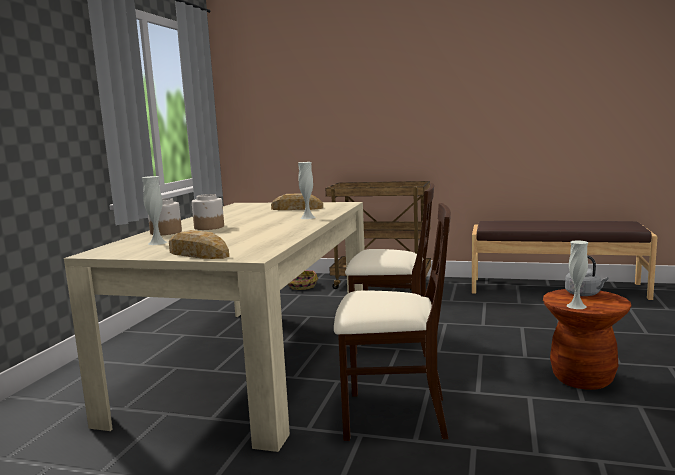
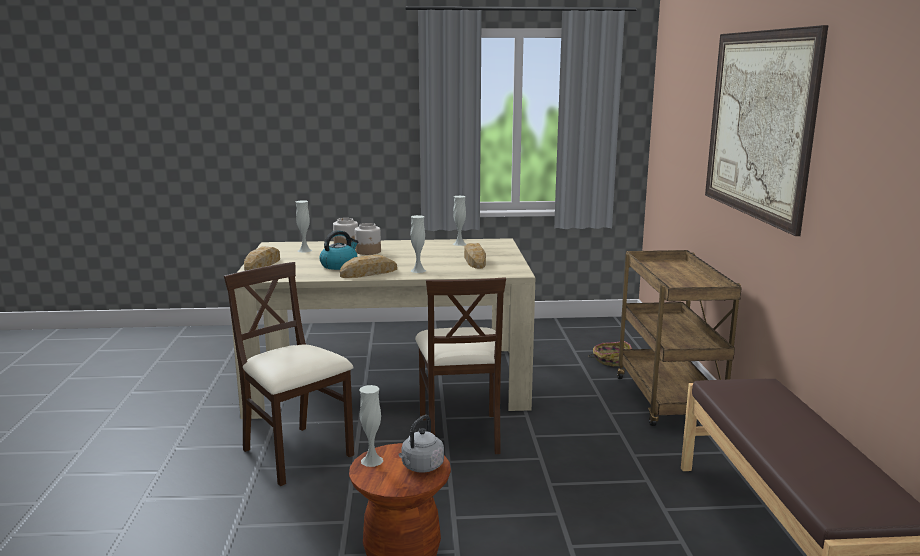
camera: 70 degrees right, 5 degrees up
beige chair [334,203,451,441] -> beige chair turned 150 degrees clockwise [224,262,354,486]
none -> kettle [319,230,358,270]
none -> bread [340,255,397,278]
none -> white vase [453,196,466,246]
none -> picture [705,25,828,236]

